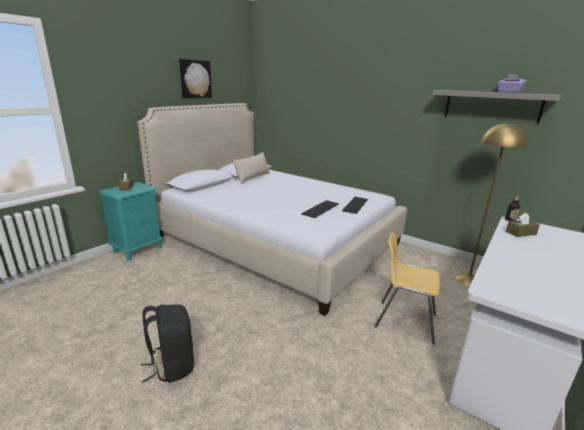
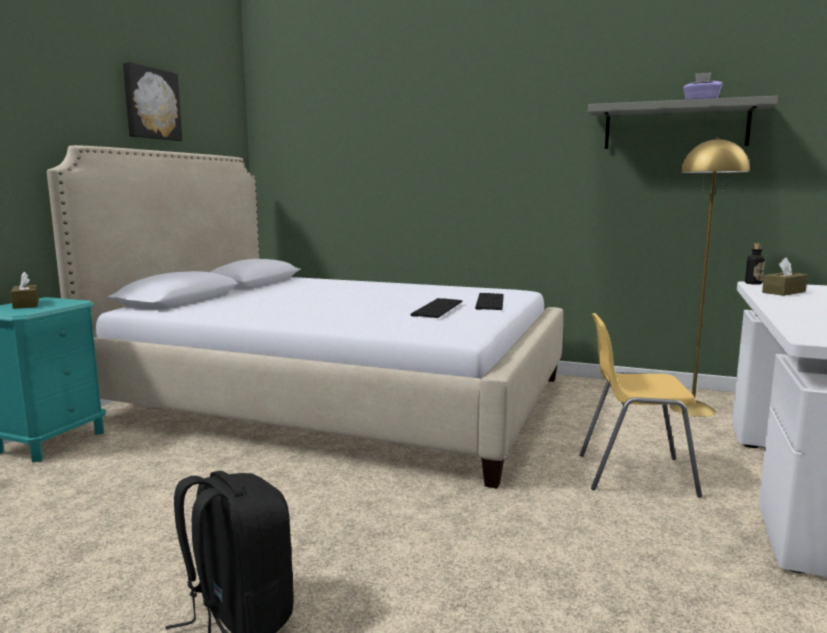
camera: 15 degrees left, 10 degrees down
beige pillow [233,152,270,184] -> none

